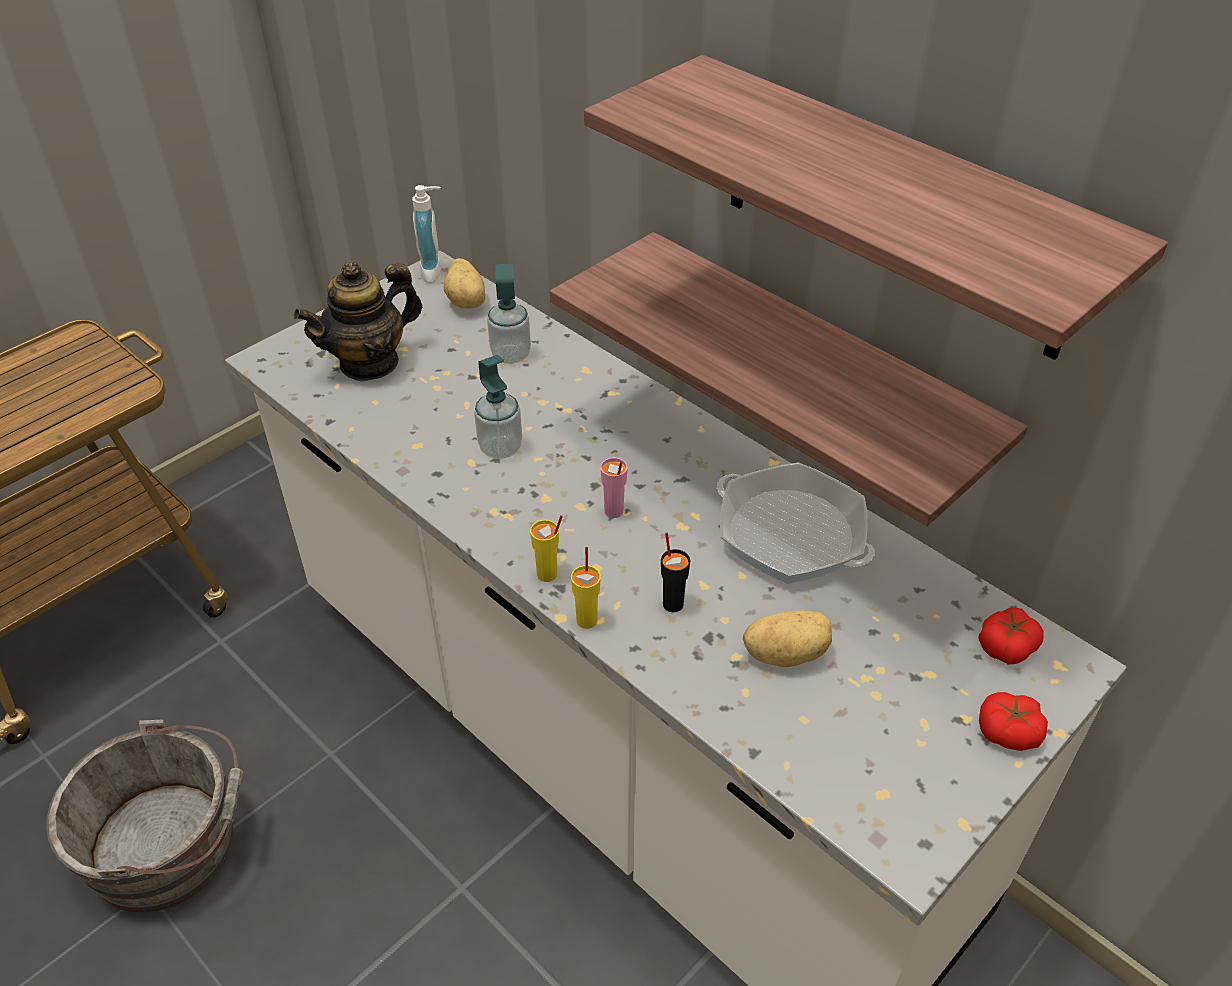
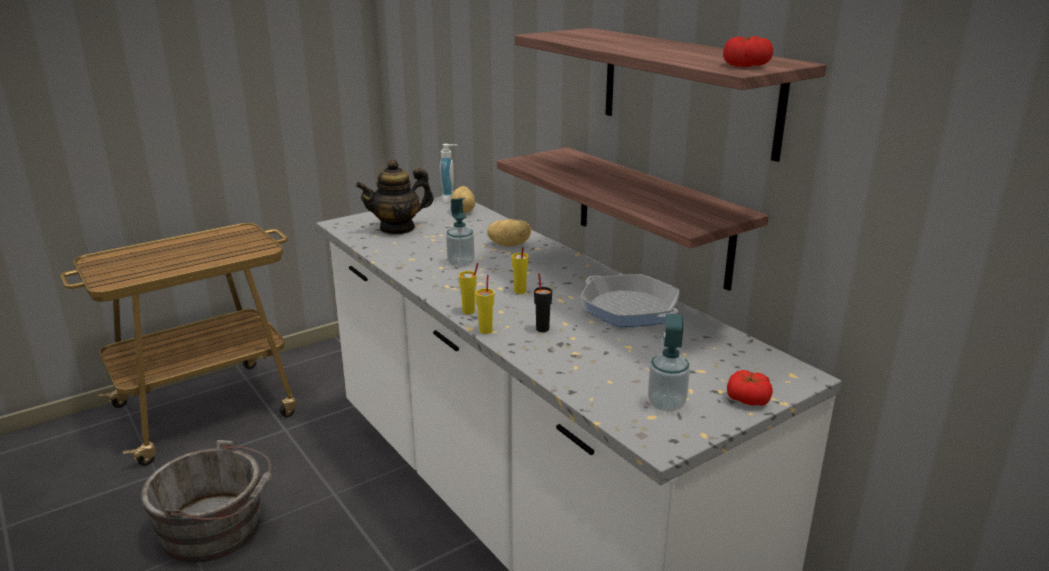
camera: 10 degrees right, 20 degrees down
soap dispenser [487,264,531,364] -> soap dispenser moved to [648,314,690,412]
pink cup [600,458,628,518] -> yellow cup [512,247,529,294]
potato [743,610,832,667] -> potato moved to [487,219,531,247]
tomato [978,607,1044,665] -> tomato moved to [723,36,773,67]

